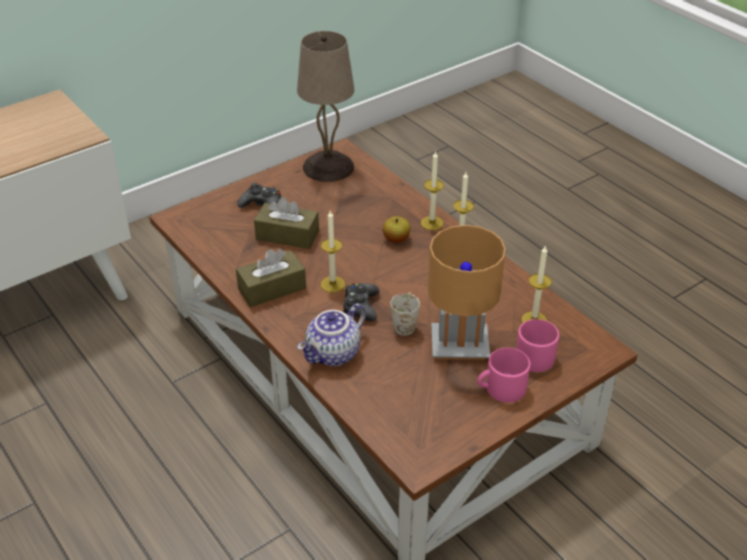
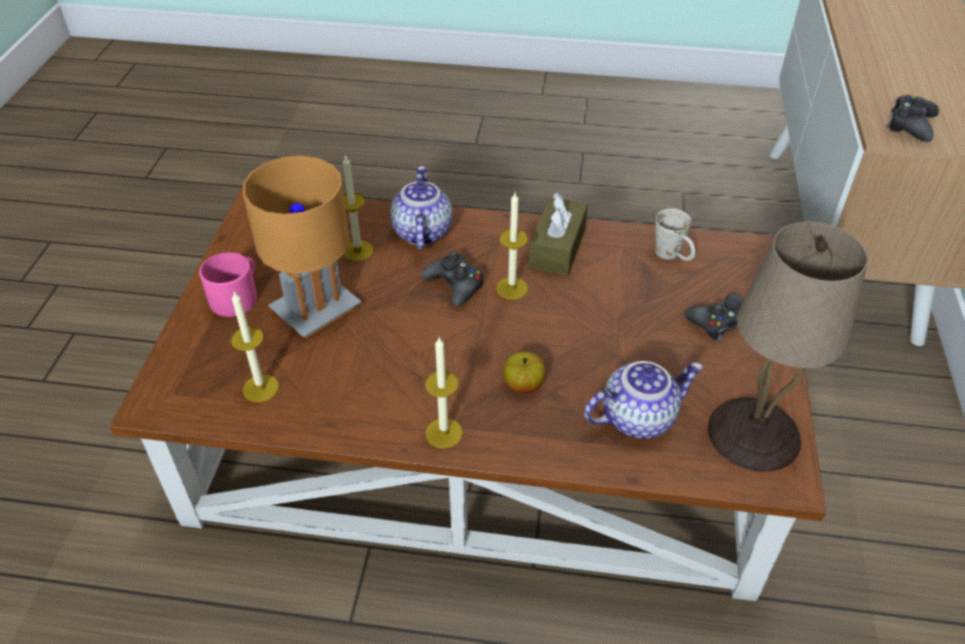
camera: 135 degrees right, 5 degrees up
brown tissue box [254,197,319,249] -> none
white mug [390,292,420,336] -> white mug moved to [655,209,695,261]
candle [421,151,444,230] -> candle moved to [343,155,374,261]
pink mug [516,319,559,372] -> none
none -> teapot [584,361,703,439]
none -> black game controller [886,95,939,142]

